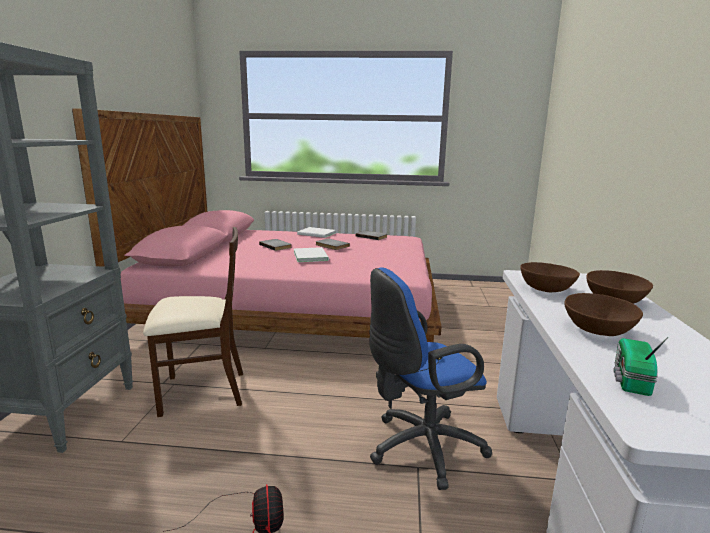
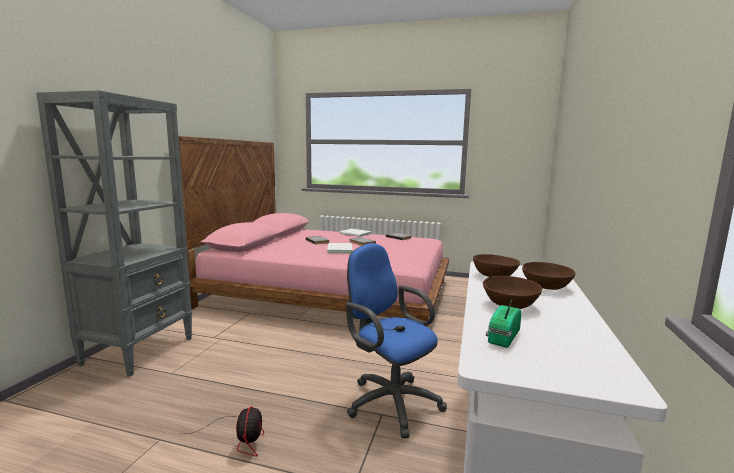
camera: 10 degrees right, 5 degrees down
beige chair [143,227,243,417] -> none
blue office chair [369,268,492,490] -> blue office chair turned 60 degrees clockwise [346,243,447,439]

